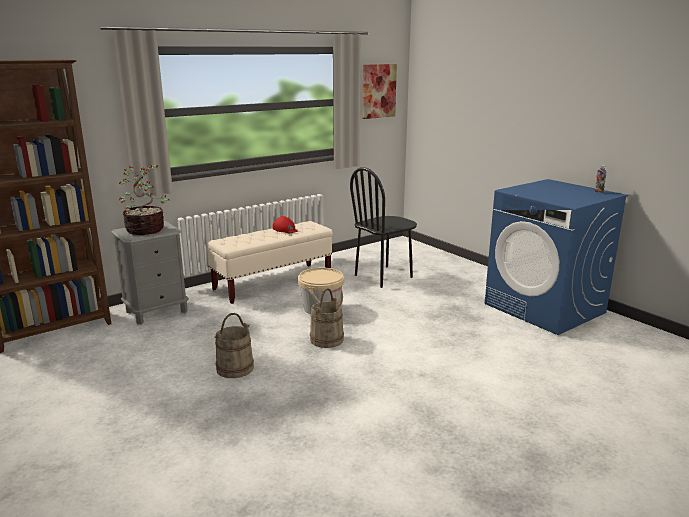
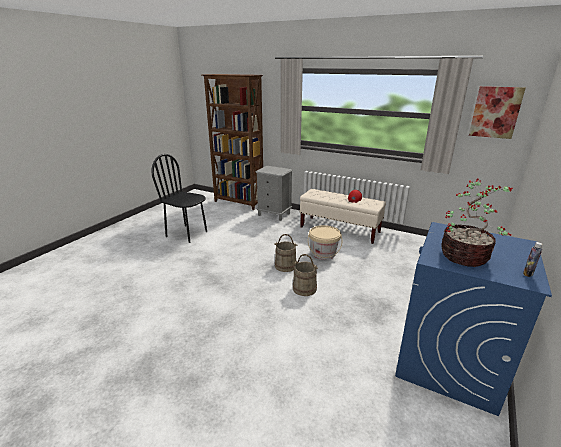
camera: 65 degrees right, 5 degrees up
potted plant [119,165,170,235] -> potted plant moved to [441,179,513,267]
beige bucket [215,313,254,378] -> beige bucket moved to [293,254,318,296]
black chair [350,167,417,288] -> black chair moved to [151,154,207,243]

